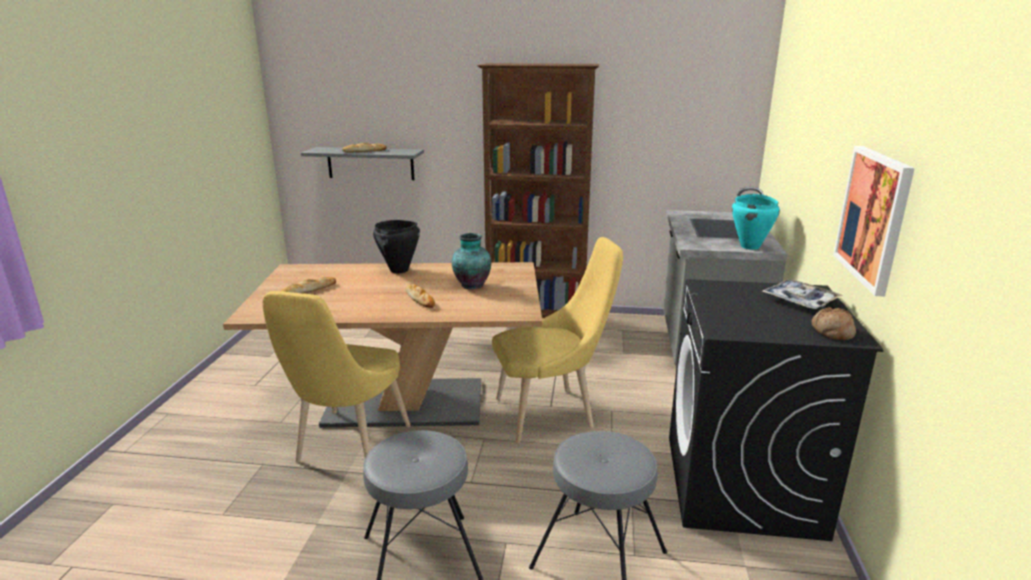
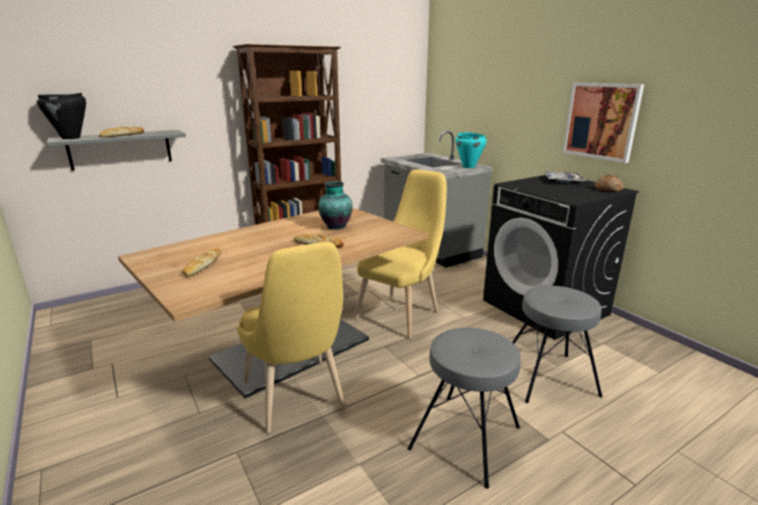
camera: 40 degrees left, 0 degrees up
black cooking pot [373,220,420,273] -> black cooking pot moved to [37,93,86,139]

